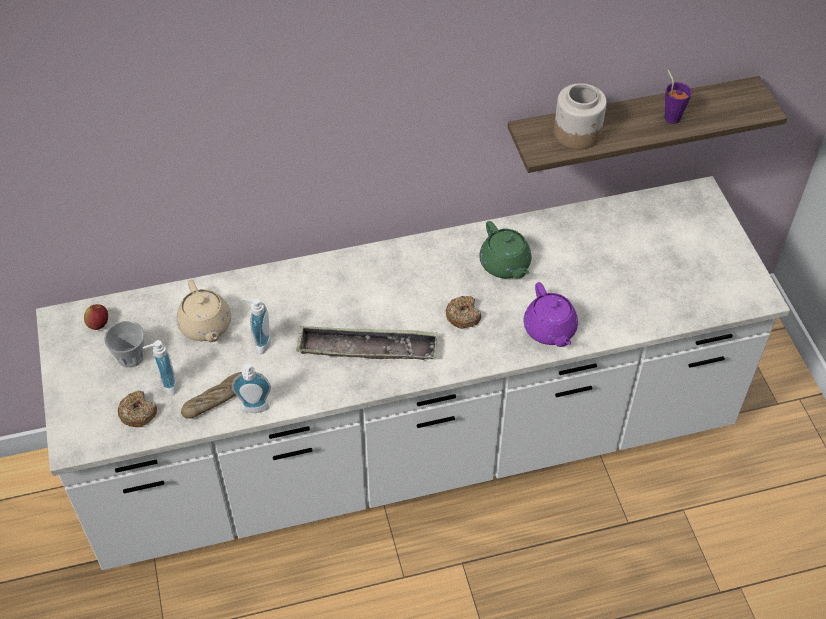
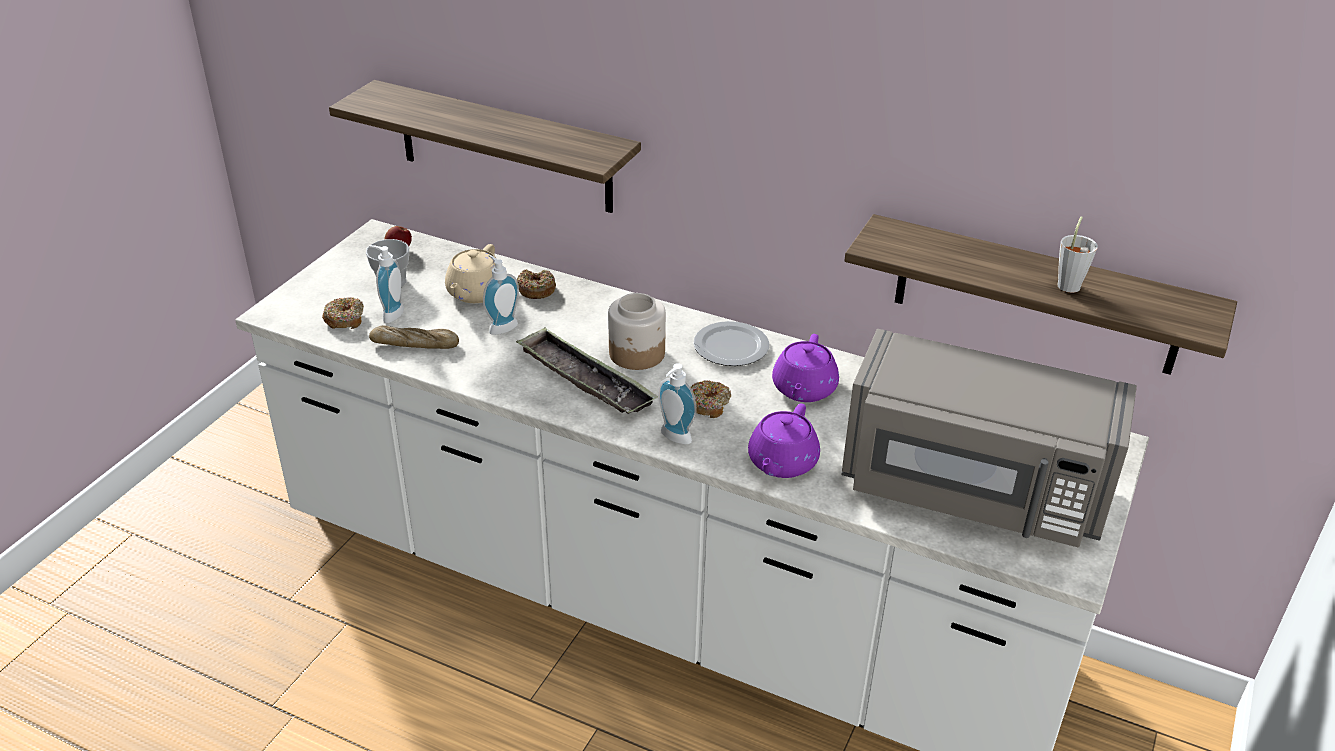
camera: 40 degrees right, 15 degrees down
soap dispenser [232,363,271,413] -> soap dispenser moved to [658,363,697,444]
green teapot [479,221,532,279] -> purple teapot [772,334,839,402]
jar [554,83,607,149] -> jar moved to [608,293,666,370]
purple cup [665,70,692,124] -> grey cup [1057,216,1098,293]
none -> shelf [329,80,641,213]
none -> donut [517,269,556,299]
none -> plate [694,321,769,366]
none -> grey microwave [841,329,1137,547]

